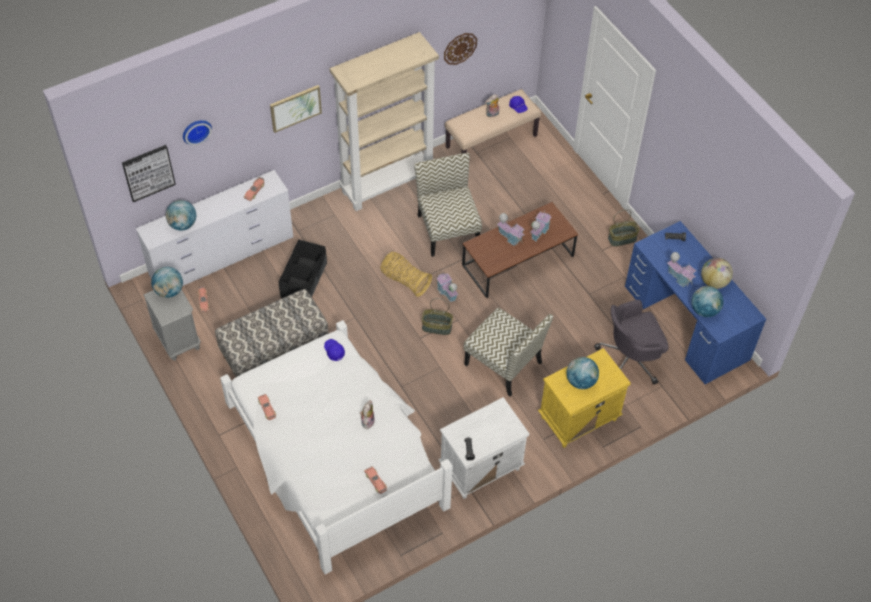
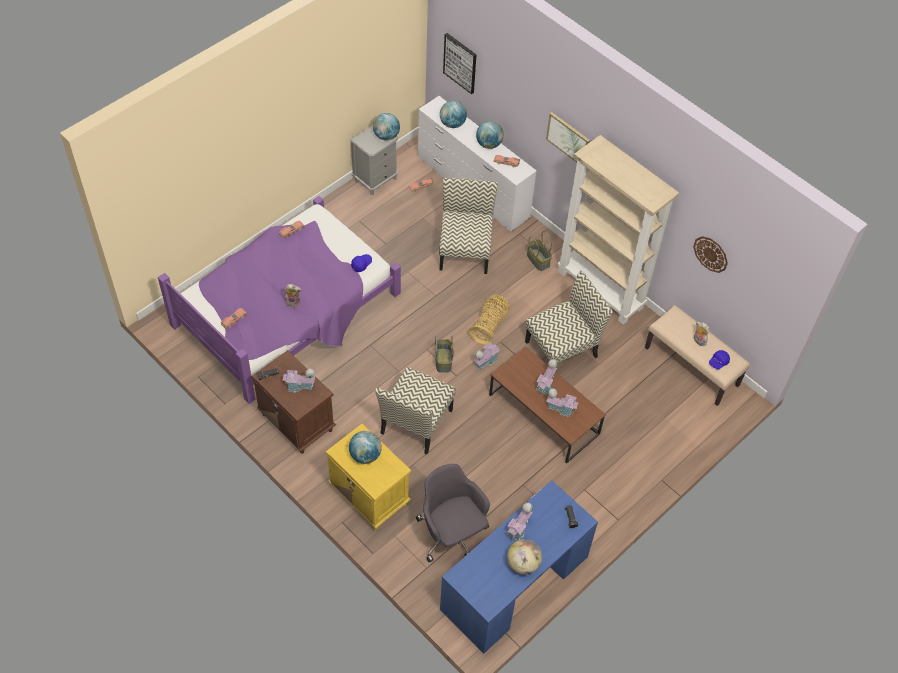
camera: 75 degrees right, 0 degrees up
wall clock [183,120,212,145] -> none
bench [215,289,329,377] -> none
white bed [220,320,453,575] -> purple bed [158,196,401,404]
black storage box [279,239,327,298] -> chair [439,178,498,274]
white nightstand [438,397,529,499] -> brown nightstand [252,350,336,454]
basket [608,209,640,247] -> basket moved to [527,231,552,271]
globe [691,286,723,317] -> globe moved to [476,121,504,149]
none -> toy house [282,369,316,392]

